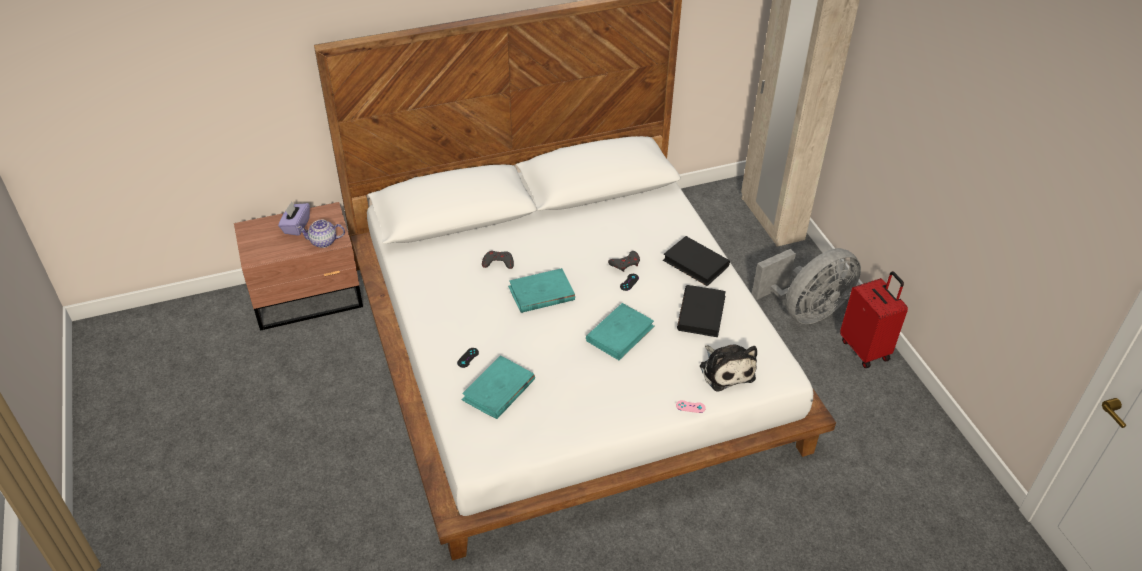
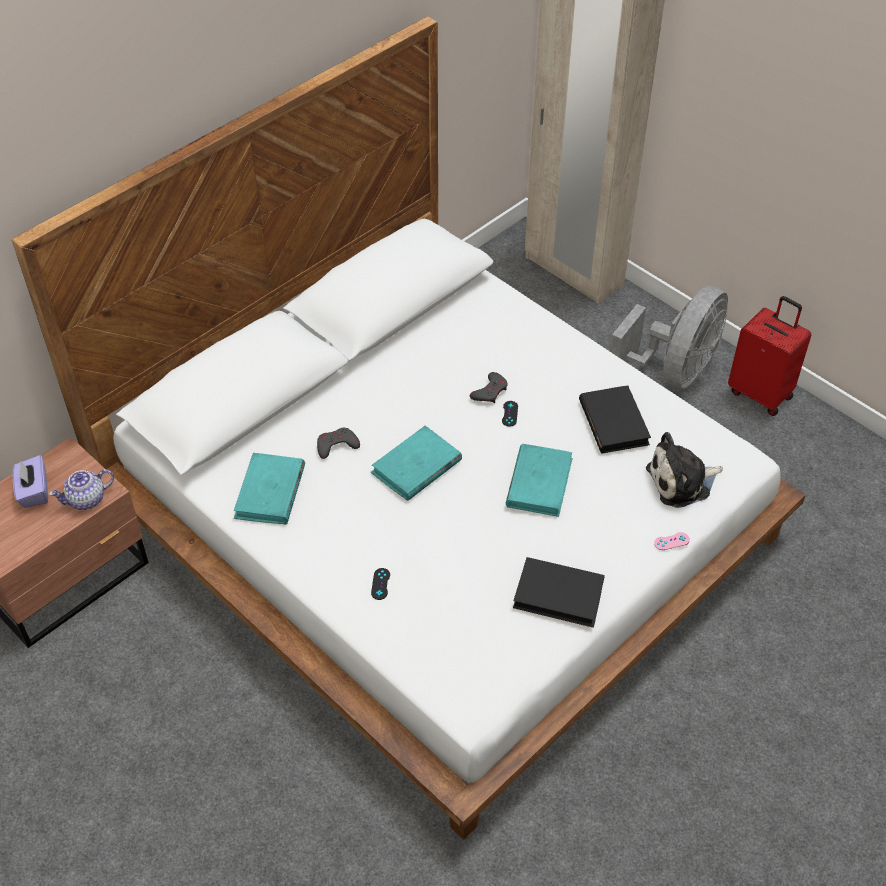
camera: 25 degrees left, 5 degrees up
turquoise book [461,355,535,419] -> turquoise book moved to [234,453,305,524]
black book [663,236,730,286] -> black book moved to [513,557,605,628]
plush toy [700,344,757,392] -> plush toy turned 120 degrees clockwise [646,432,723,508]

